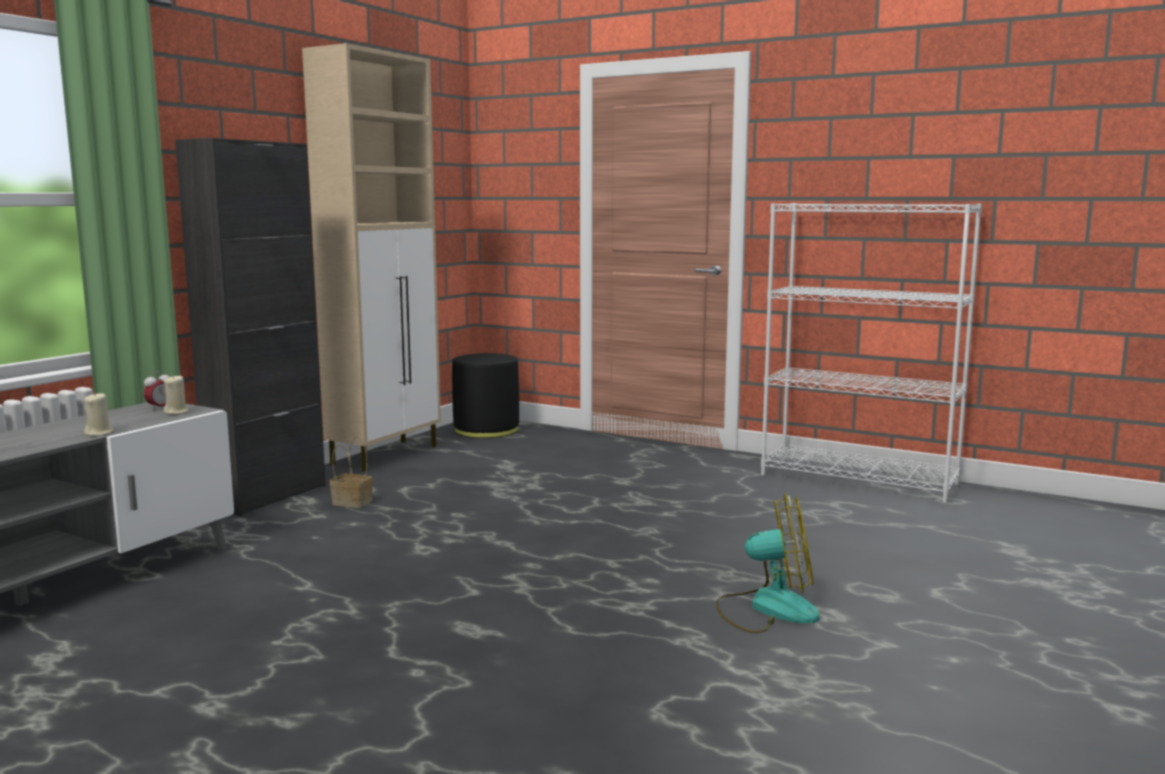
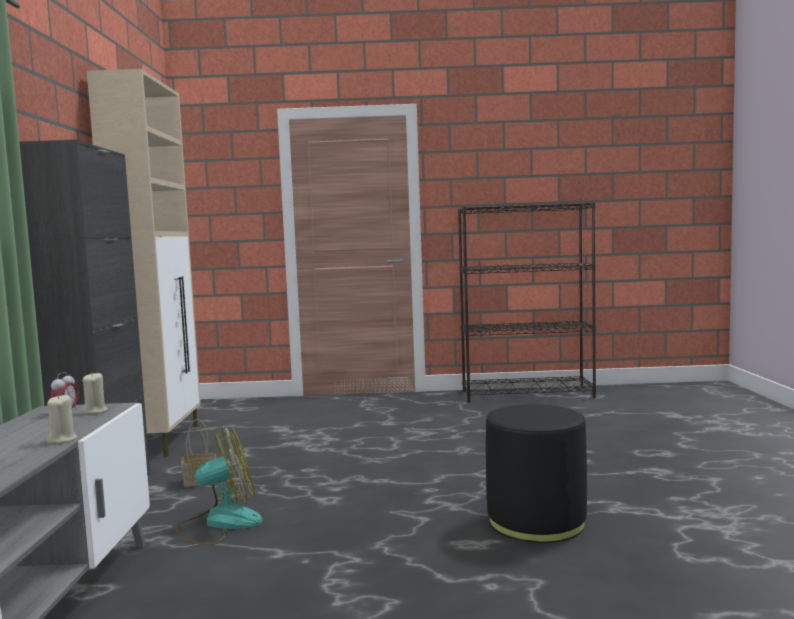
camera: 30 degrees left, 5 degrees down
black ottoman [452,353,519,438] -> black ottoman moved to [486,404,587,543]
fan [716,493,820,633] -> fan moved to [176,427,263,545]
white bookcase [761,203,982,503] -> black bookcase [458,202,596,403]

